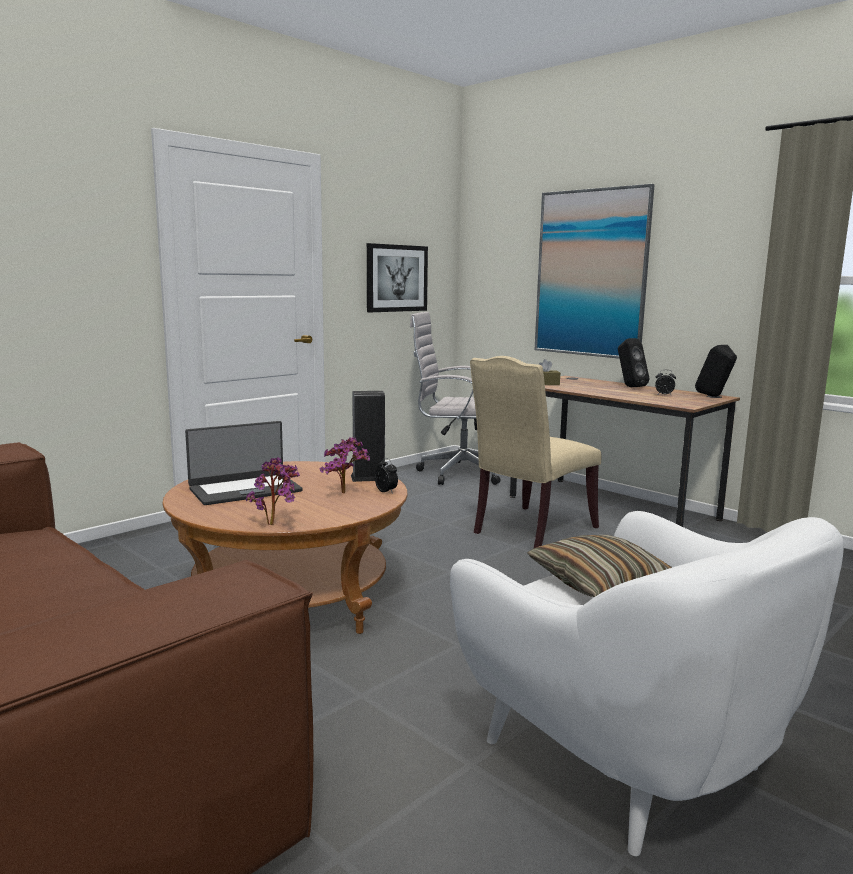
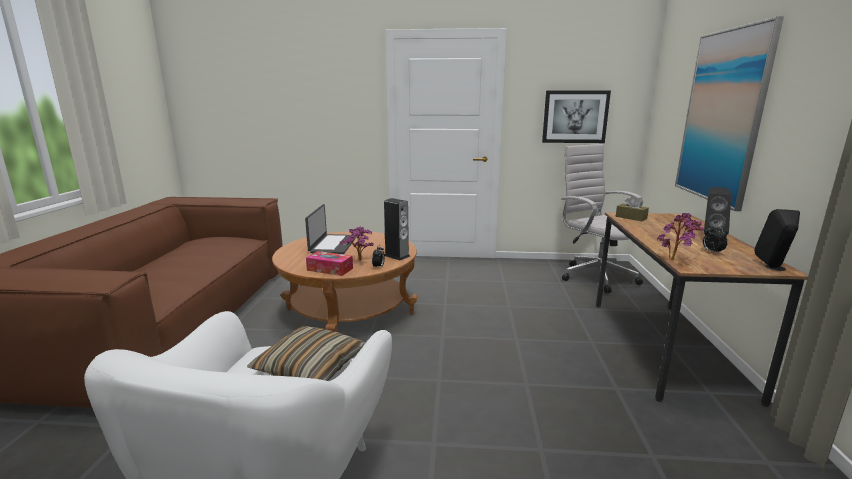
camera: 50 degrees right, 5 degrees up
laptop [185,421,303,505] -> laptop turned 105 degrees counterclockwise [305,204,356,254]
potted plant [246,457,300,525] -> potted plant moved to [657,213,704,260]
beige chair [470,356,601,548] -> none
none -> tissue box [306,251,353,276]

